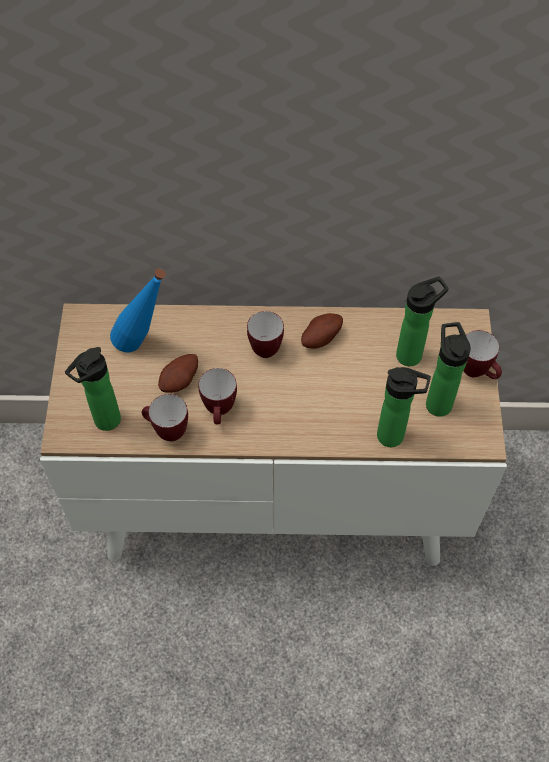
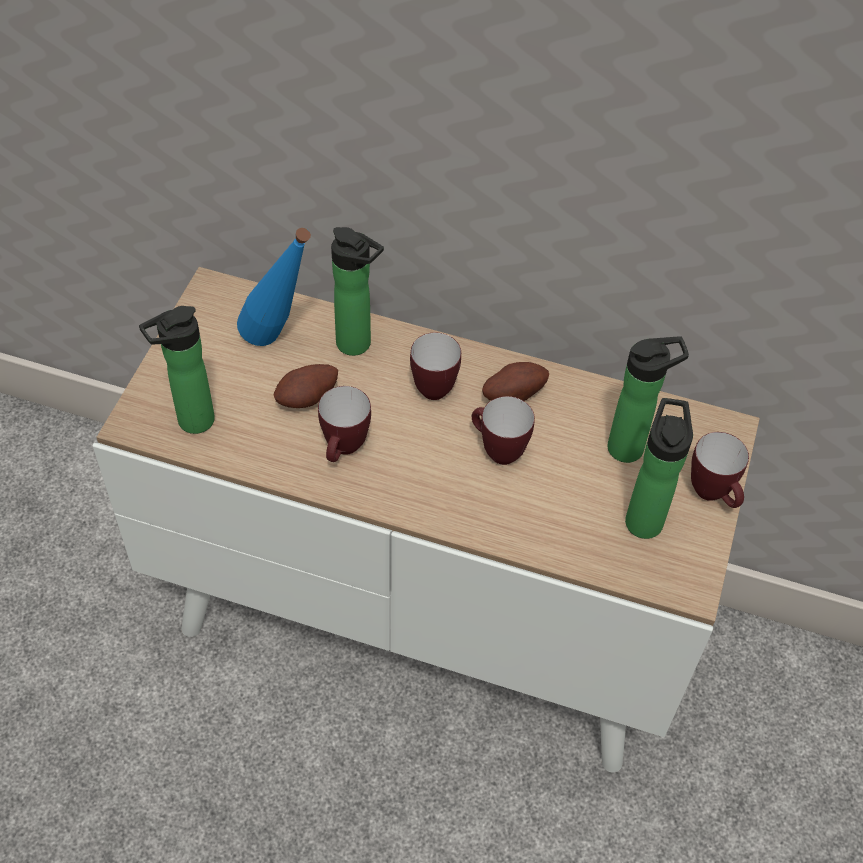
camera: 15 degrees right, 5 degrees down
mug [142,394,188,441] -> mug moved to [472,396,535,465]
bottle [377,367,431,447] -> bottle moved to [331,227,384,356]

